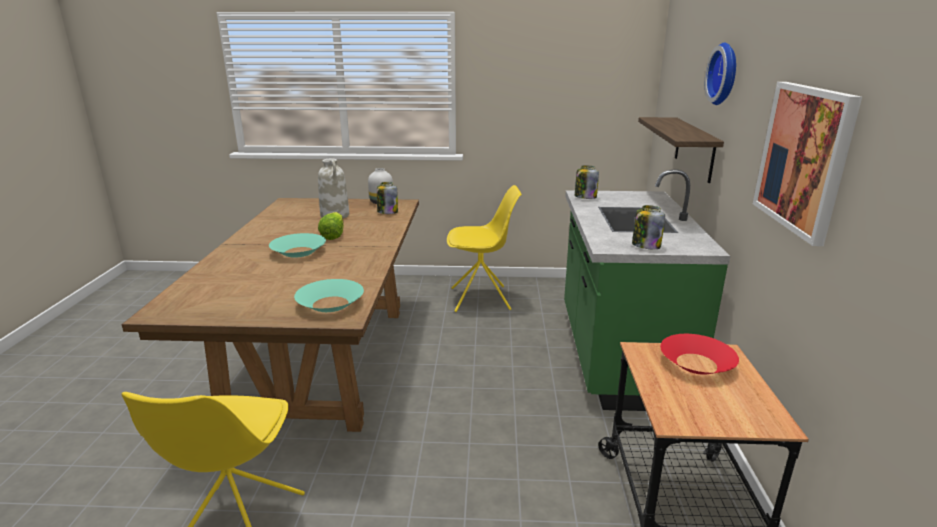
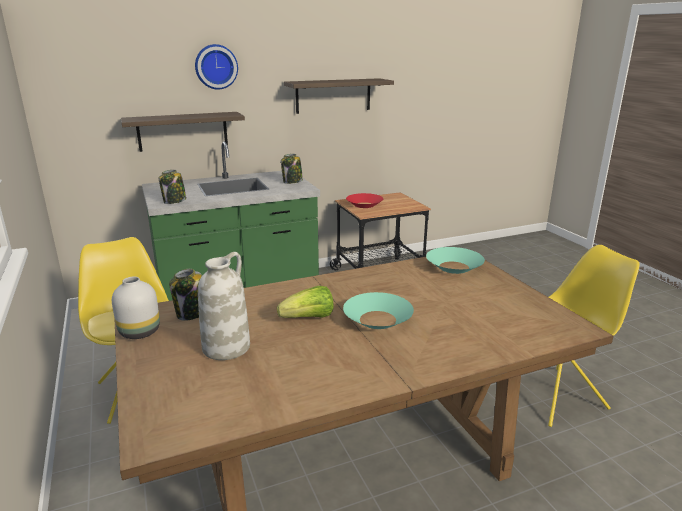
camera: 115 degrees left, 0 degrees up
picture [753,82,862,246] -> shelf [284,78,394,114]

